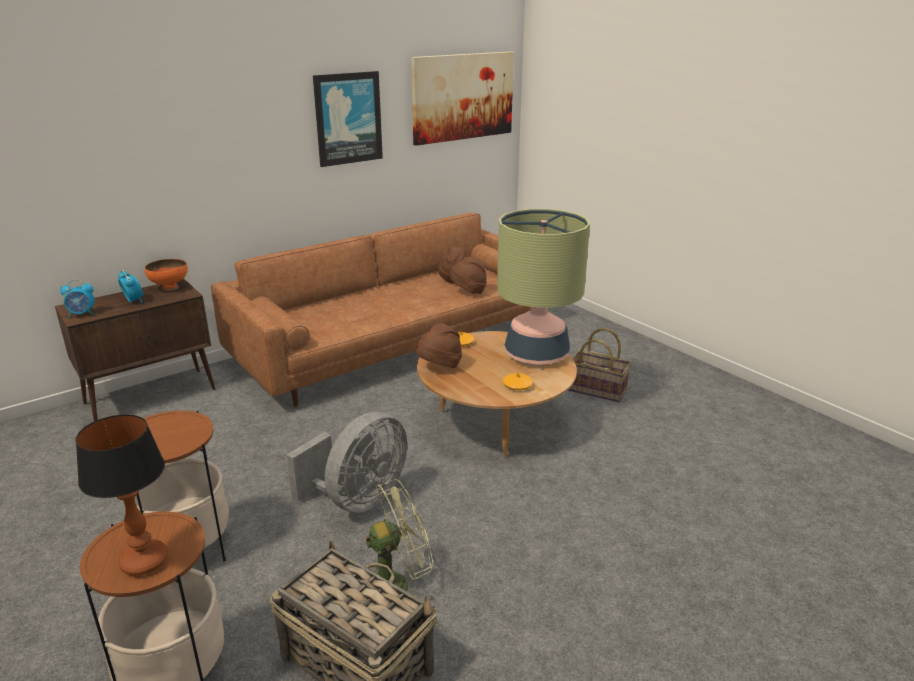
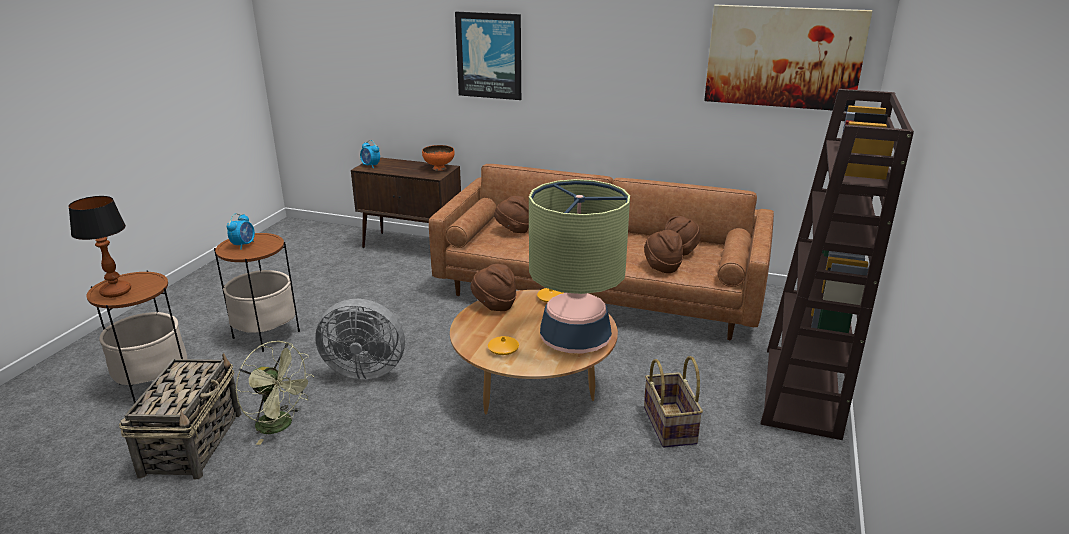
camera: 55 degrees right, 0 degrees up
alarm clock [118,270,144,304] -> alarm clock moved to [227,213,255,250]
picture [313,71,383,167] -> picture moved to [455,12,521,100]
none -> brown hat [494,196,529,233]
none -> brown bookcase [760,89,914,440]

